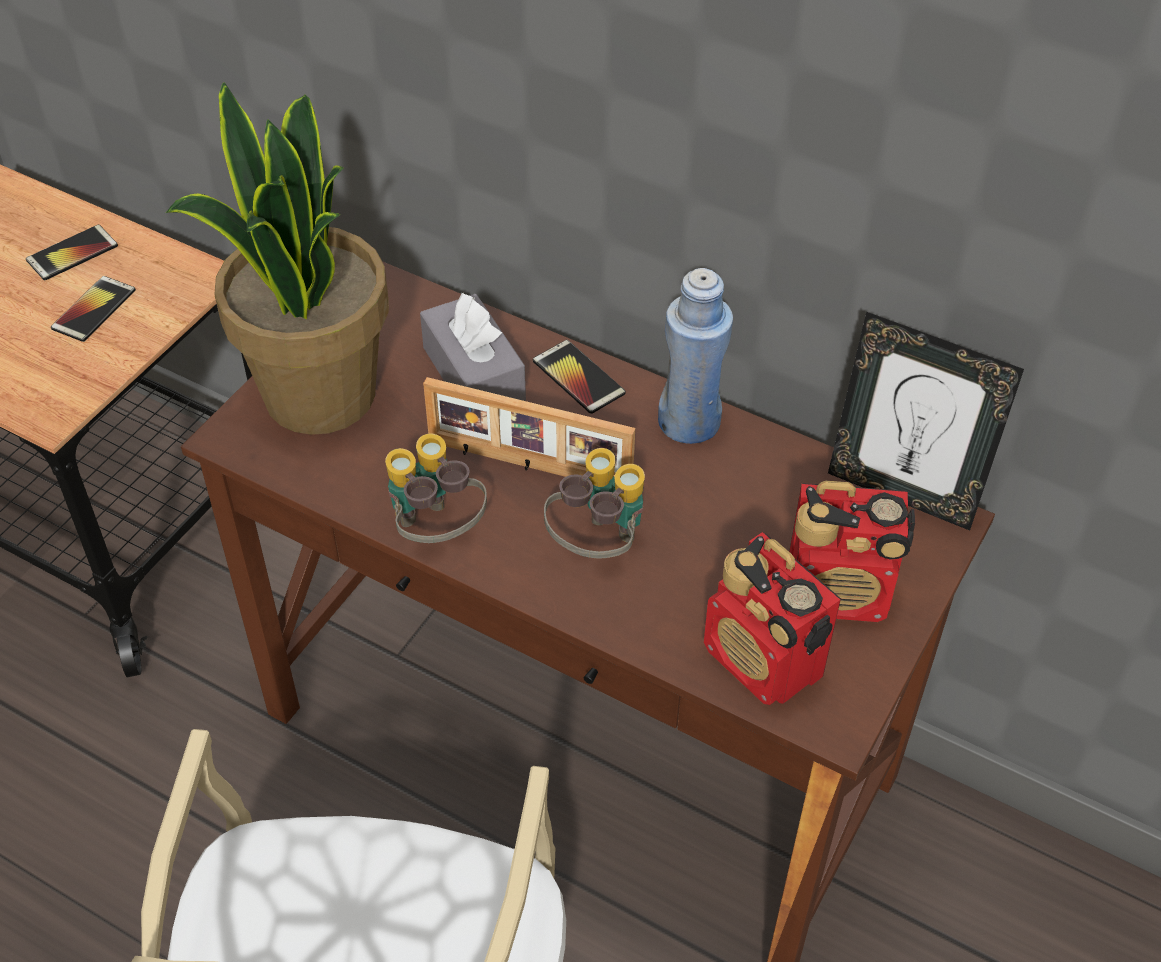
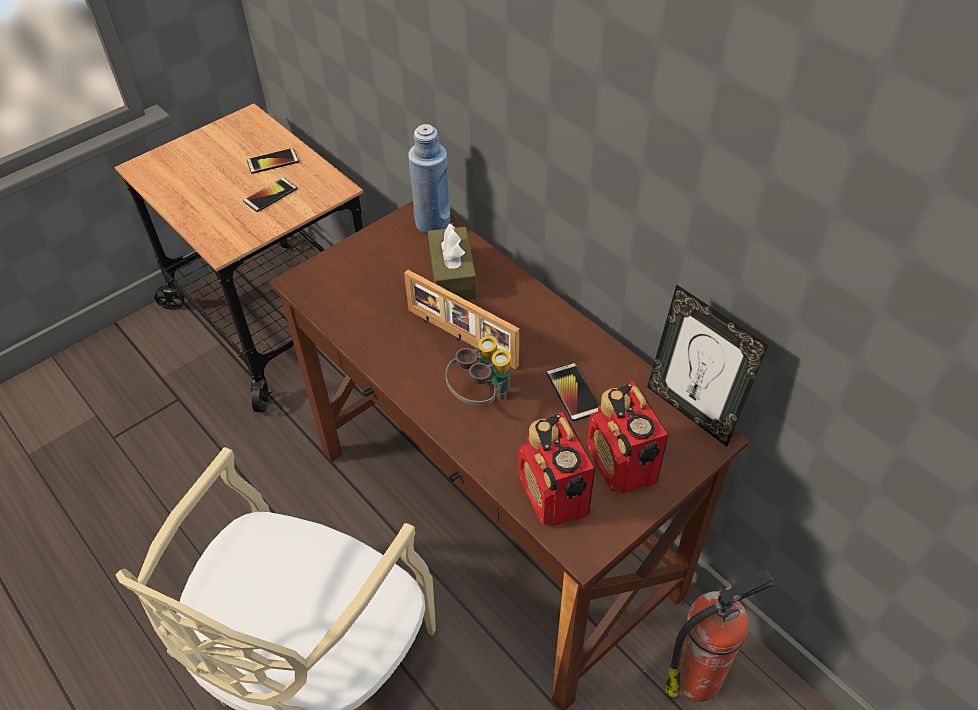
camera: 20 degrees right, 0 degrees up
potted plant [166,82,389,435] -> none
binoculars [385,434,487,543] -> none
grey tissue box [420,293,526,401] -> brown tissue box [428,223,477,300]
phone [533,340,626,414] -> phone moved to [547,363,599,421]
blue bottle [658,268,733,444] -> blue bottle moved to [408,124,451,233]
radio [789,481,915,622] -> radio turned 45 degrees clockwise [587,381,668,493]
none -> fire extinguisher [665,569,775,702]

